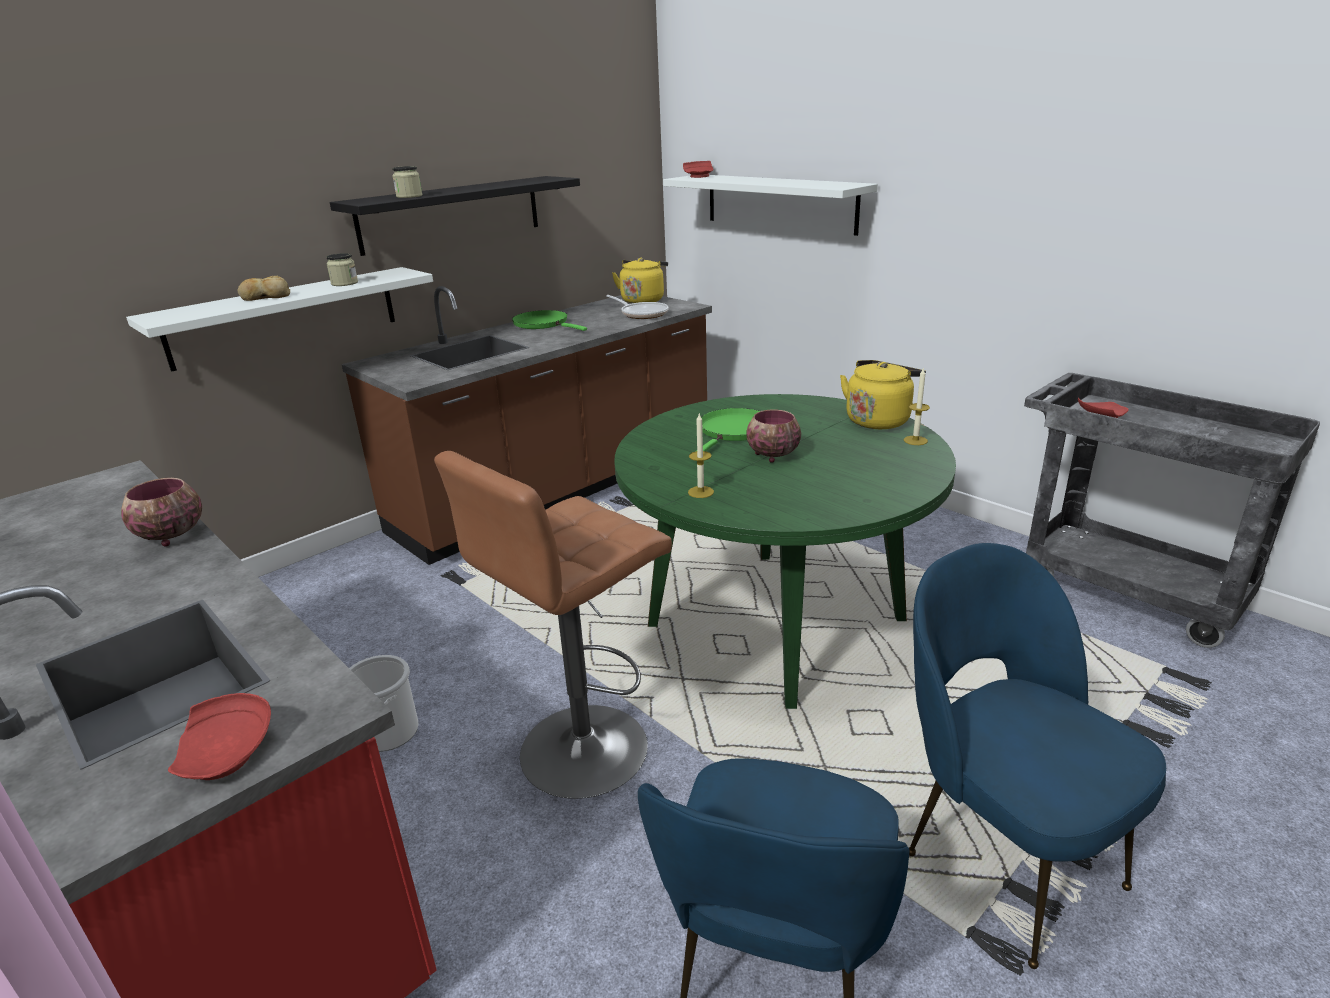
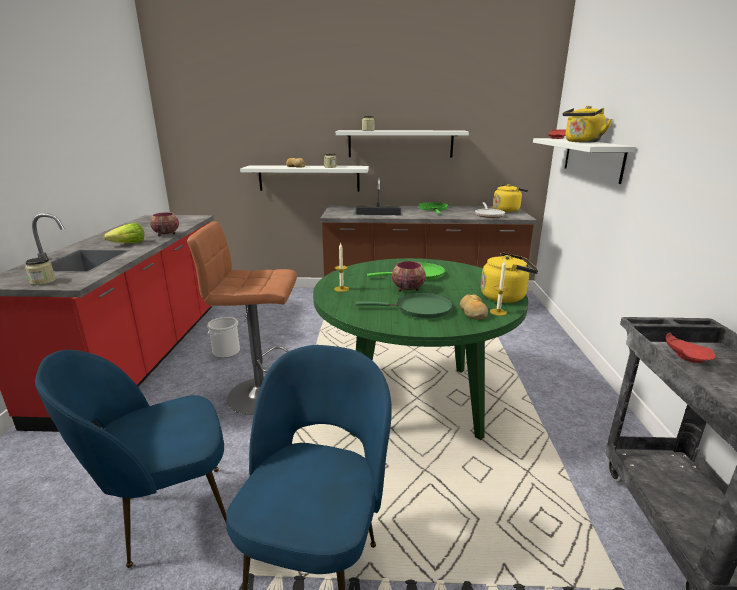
camera: 45 degrees right, 5 degrees down
red plate [168,693,271,780] -> jar [25,257,56,285]
black shelf [330,176,580,256] -> white shelf [336,130,469,158]
none -> lettuce [104,223,144,243]
none -> green frying pan [356,293,453,318]
none -> bread [460,294,488,320]
none -> yellow kettle [563,106,612,143]

